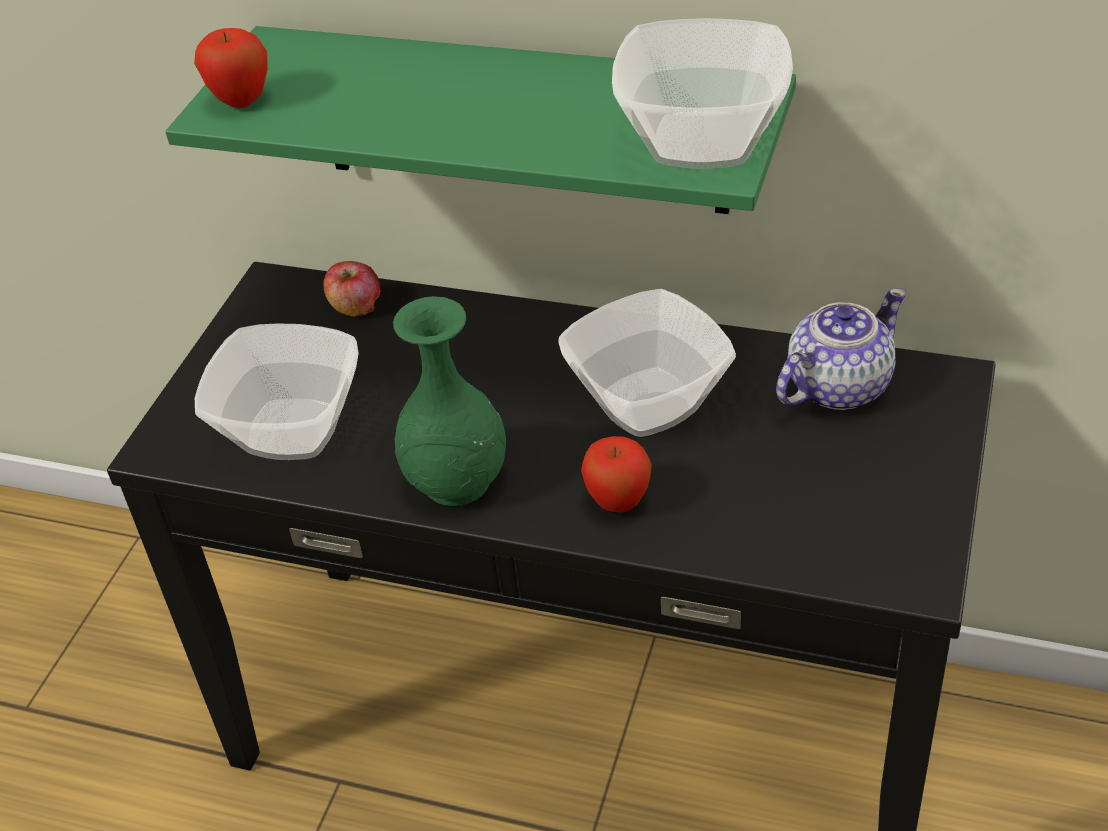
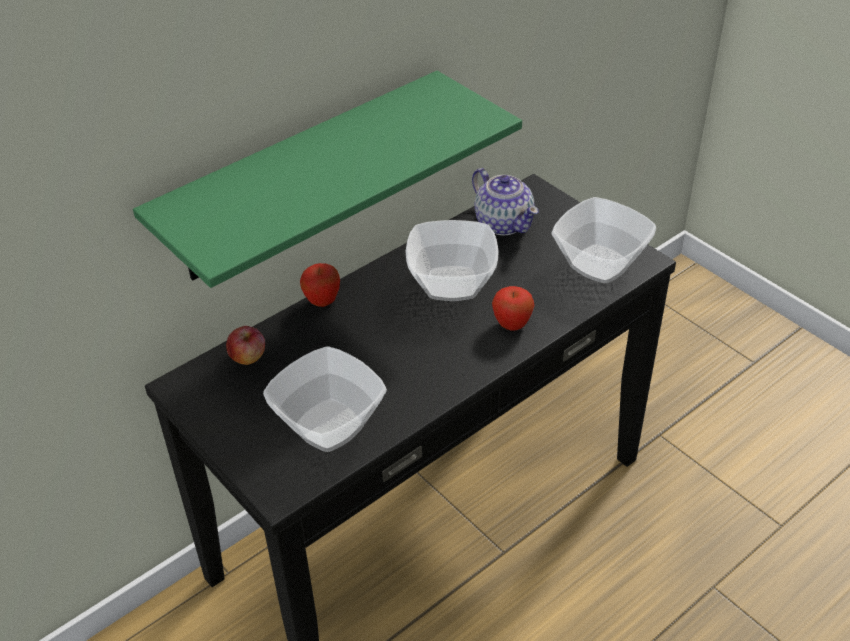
camera: 60 degrees left, 0 degrees up
apple [194,28,268,108] -> apple moved to [300,263,340,307]
green vase [393,296,506,506] -> none
bowl [612,18,793,169] -> bowl moved to [552,197,656,283]
teapot [776,288,907,410] -> teapot turned 150 degrees clockwise [472,168,539,235]

